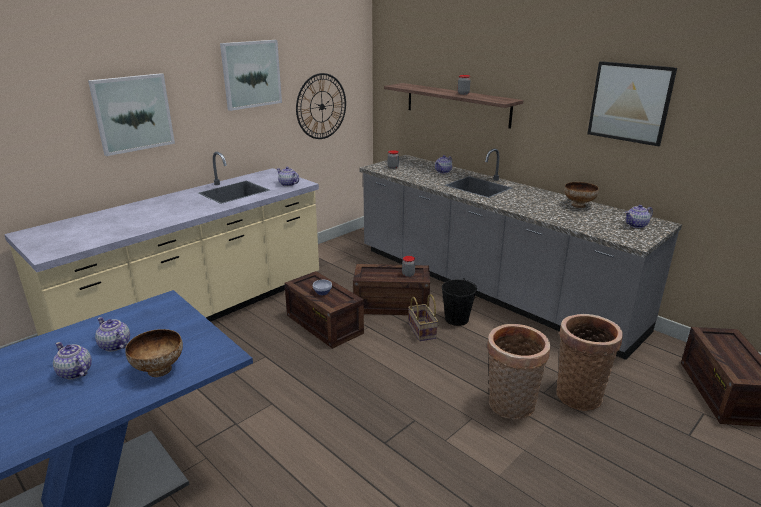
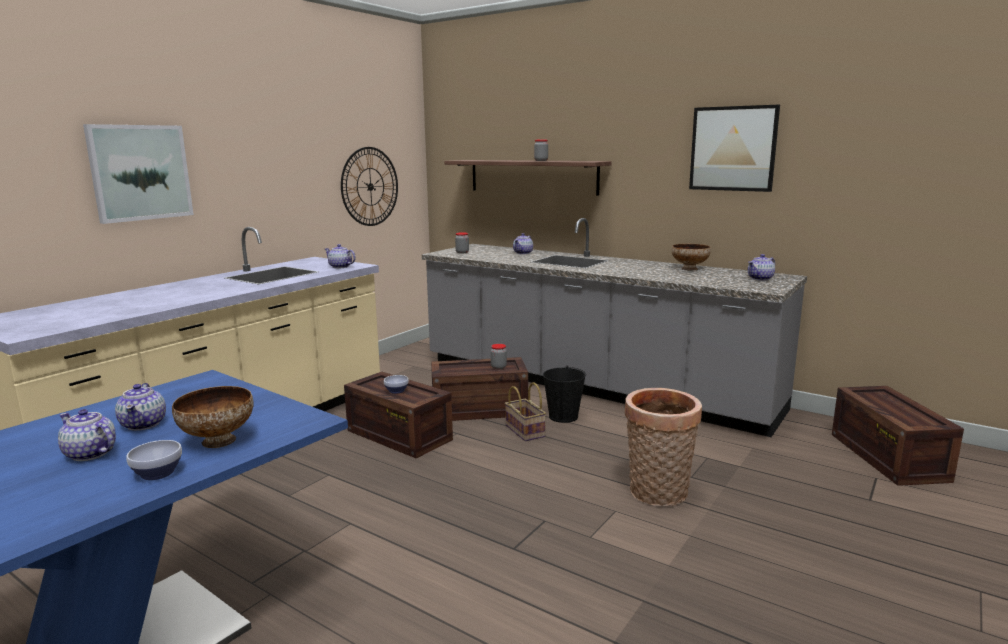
camera: 10 degrees left, 10 degrees down
teapot [95,317,130,352] -> teapot turned 135 degrees counterclockwise [115,383,166,431]
picture [220,40,282,111] -> none
basket [556,314,623,411] -> none
none -> bowl [126,440,182,480]

